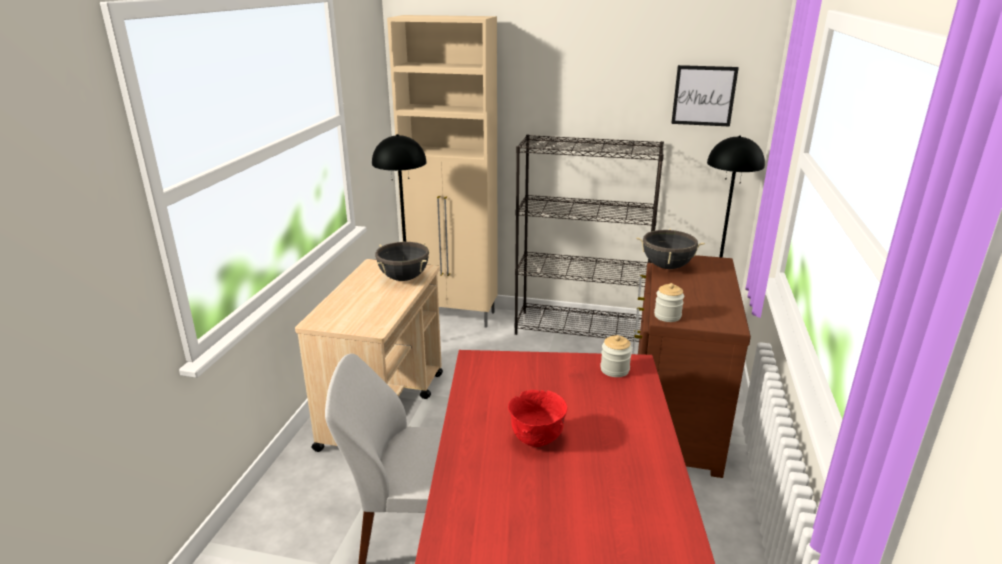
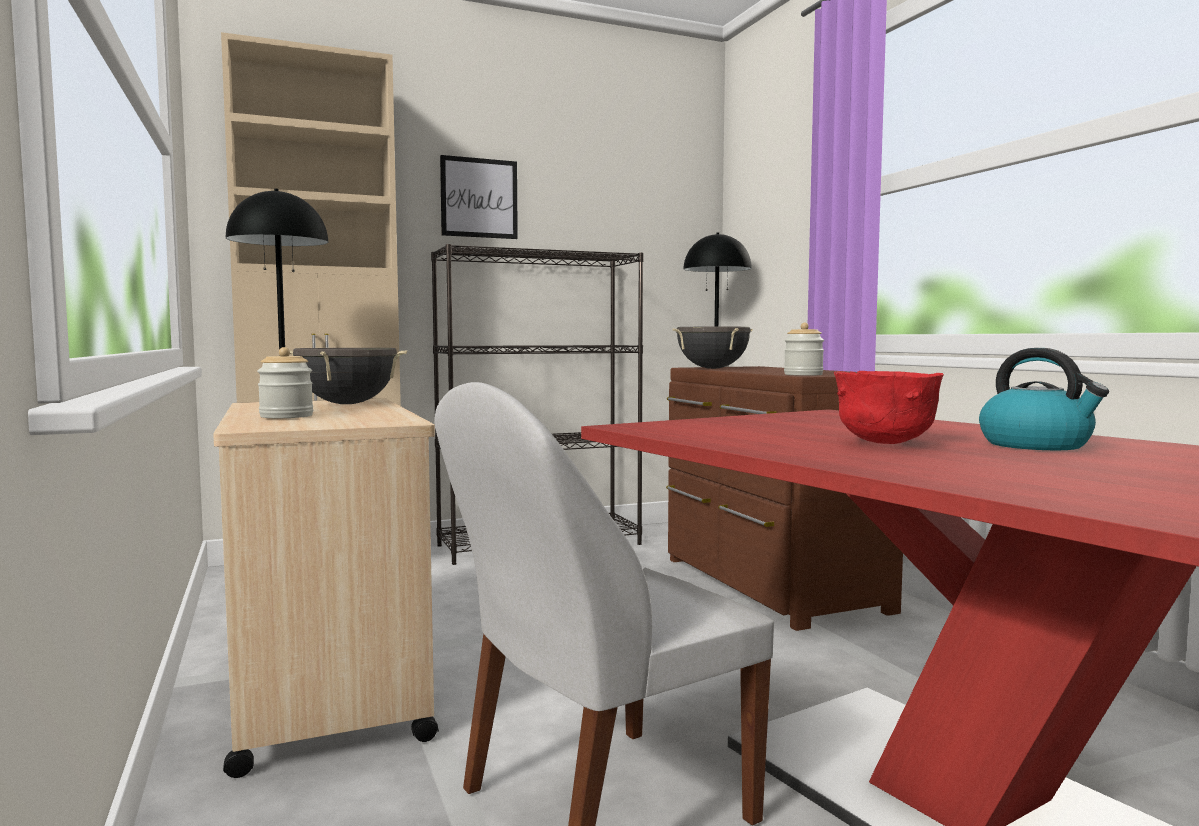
camera: 35 degrees left, 20 degrees down
jar [600,335,632,377] -> jar moved to [257,347,313,418]
picture [671,65,739,127] -> picture moved to [440,155,518,239]
none -> kettle [979,348,1109,450]

